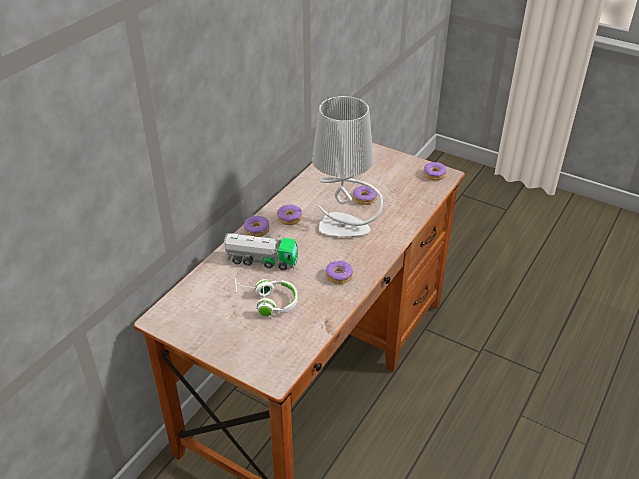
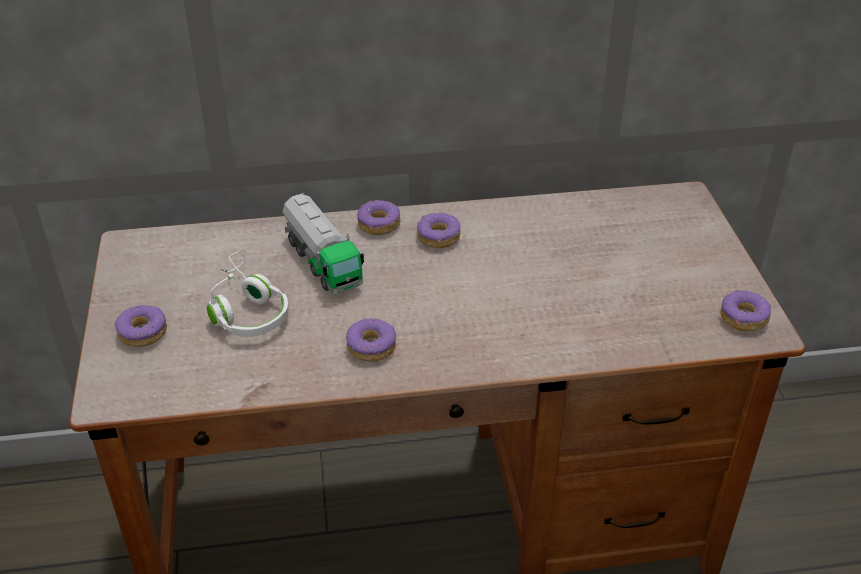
camera: 50 degrees right, 0 degrees up
grey table lamp [312,96,383,237] -> none
donut [353,186,377,205] -> donut moved to [115,305,167,347]

